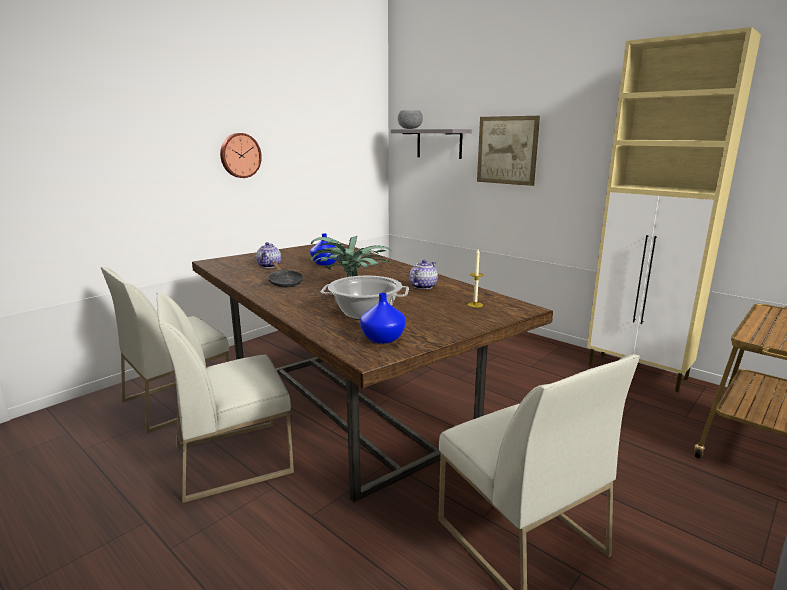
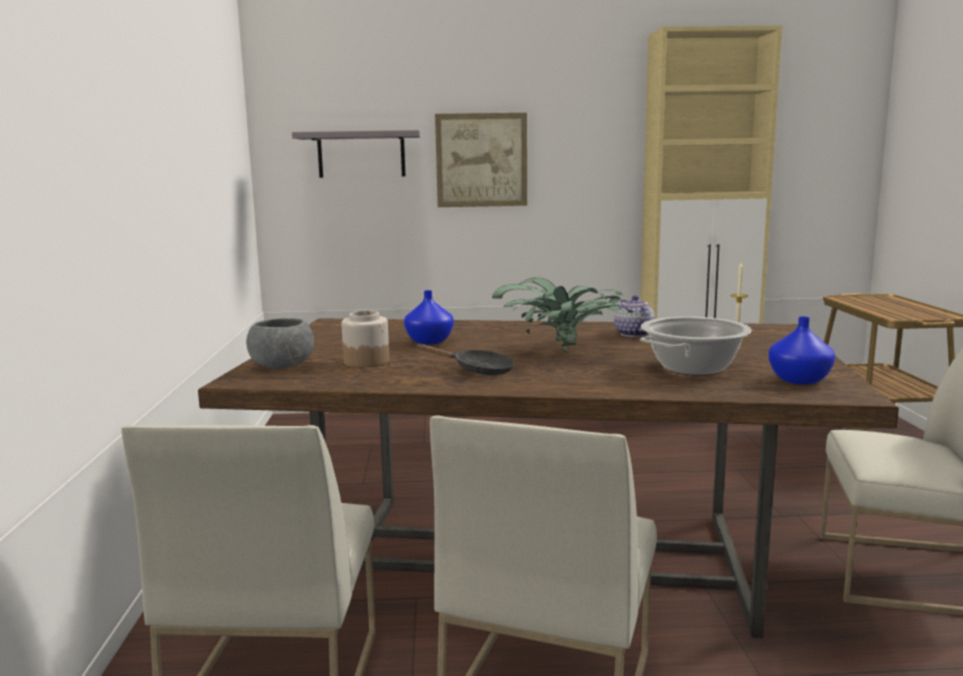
camera: 45 degrees left, 5 degrees down
wall clock [220,133,262,178] -> none
teapot [256,242,281,268] -> jar [341,311,389,367]
grey bowl [398,110,423,129] -> grey bowl moved to [246,318,314,369]

